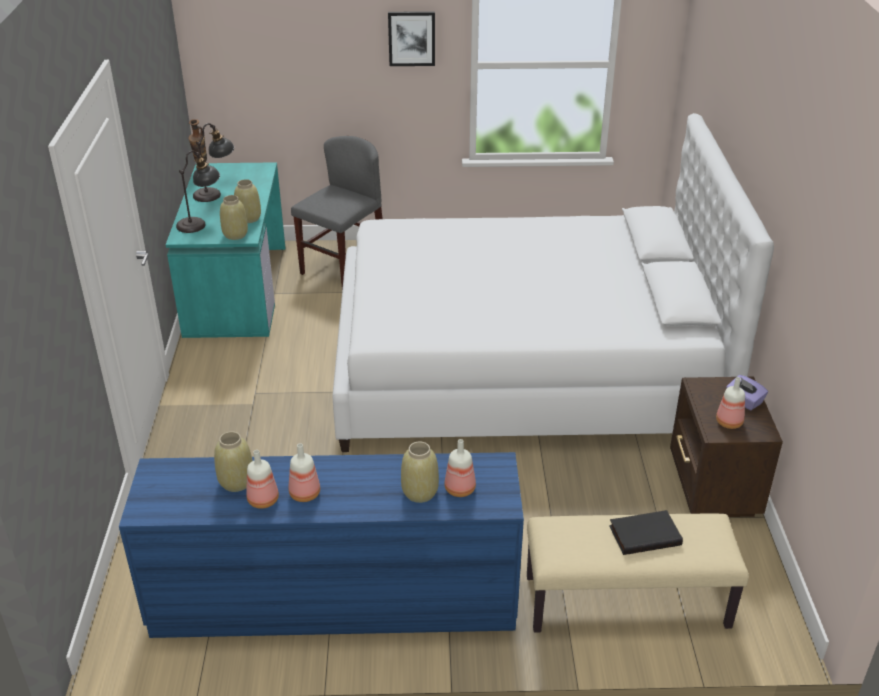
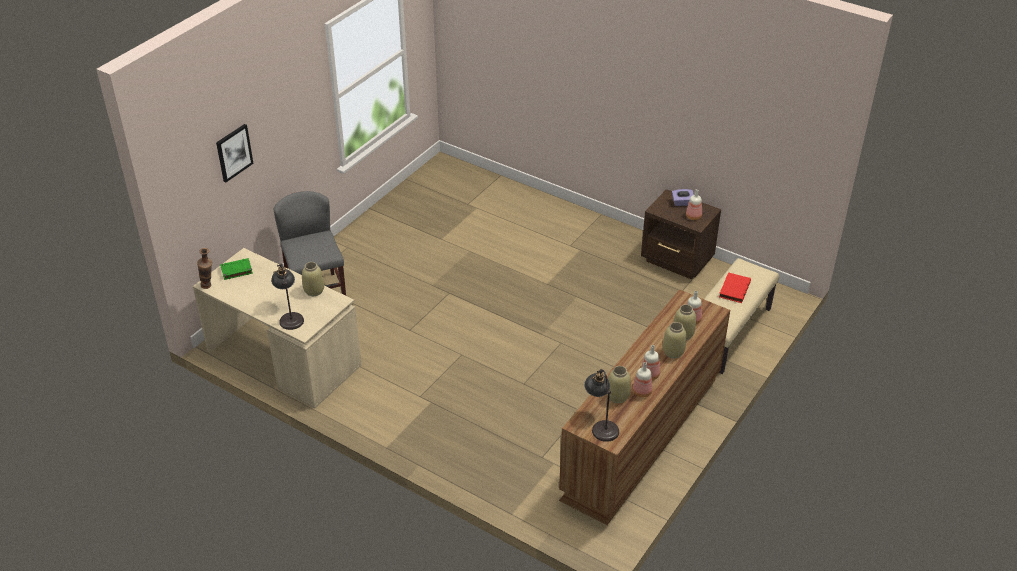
camera: 55 degrees left, 5 degrees up
blue dresser [119,452,524,638] -> brown dresser [559,289,730,525]
turquoise desk [166,162,285,338] -> beige desk [193,248,362,408]
grey table lamp [193,123,234,202] -> grey table lamp moved to [584,369,619,442]
beige vase [220,195,248,240] -> beige vase moved to [663,322,686,358]
white bed [333,113,774,452] -> none
picture [388,11,435,66] -> picture moved to [216,124,254,182]
black book [609,510,683,555] -> red book [719,272,751,303]
none -> green book [220,258,253,280]

